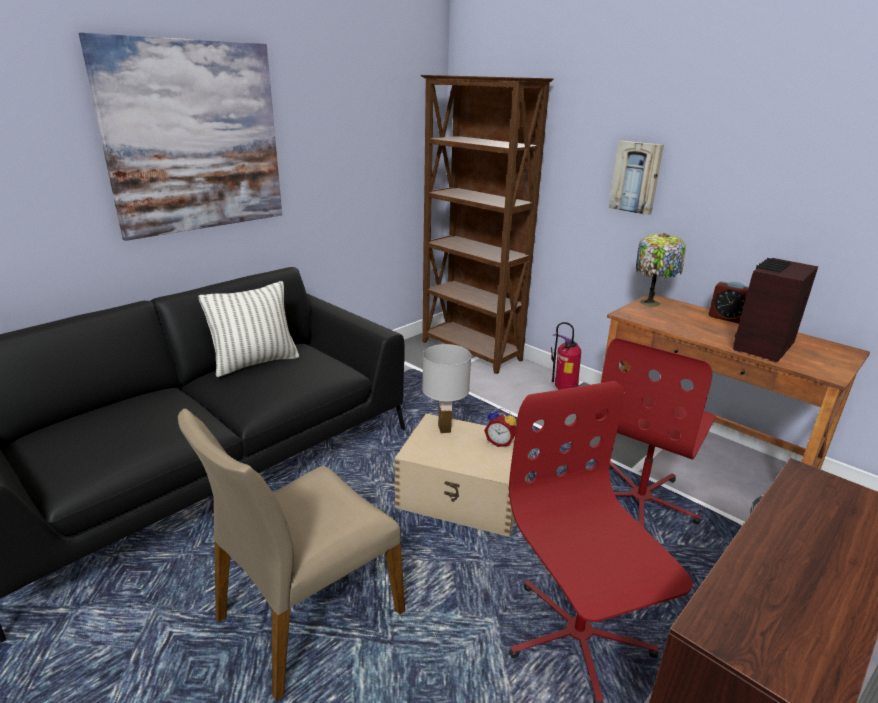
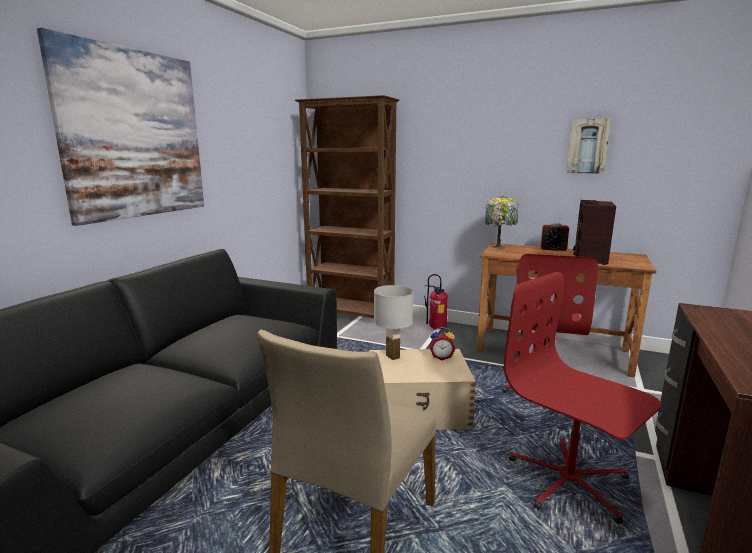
camera: 20 degrees left, 10 degrees down
pillow [198,281,299,377] -> none
picture [609,141,664,215] -> picture moved to [567,119,611,174]

